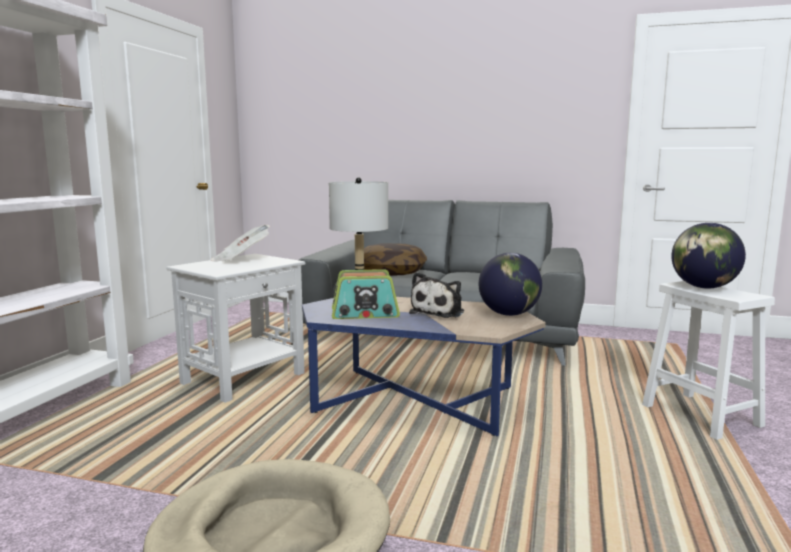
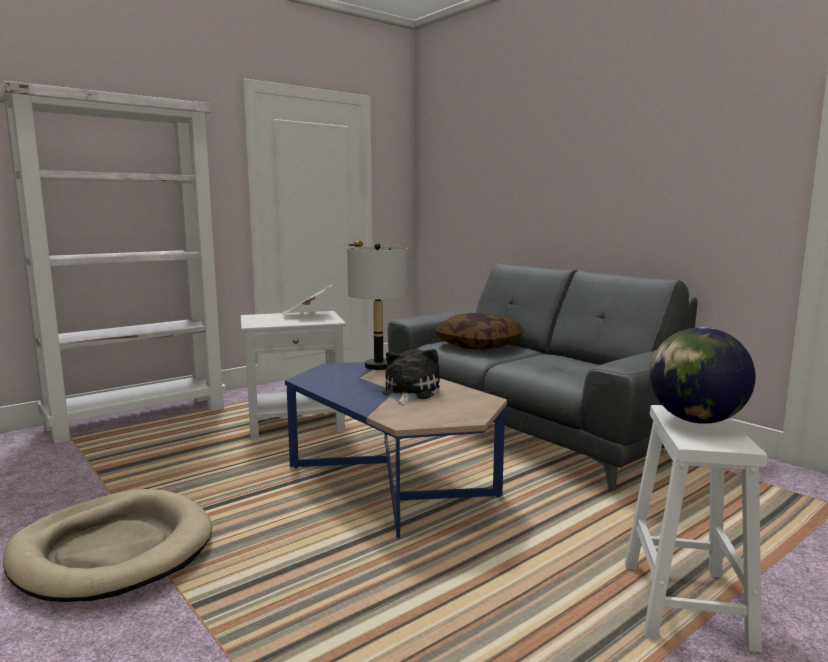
camera: 35 degrees right, 0 degrees up
radio [332,269,400,319] -> none
plush toy [409,272,464,318] -> plush toy turned 135 degrees clockwise [382,349,440,405]
globe [479,253,542,316] -> none

